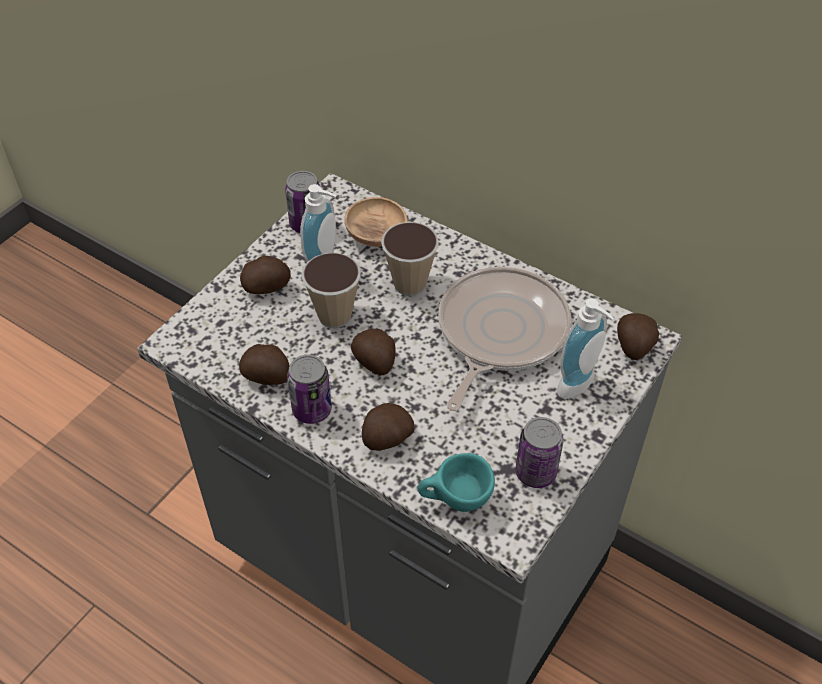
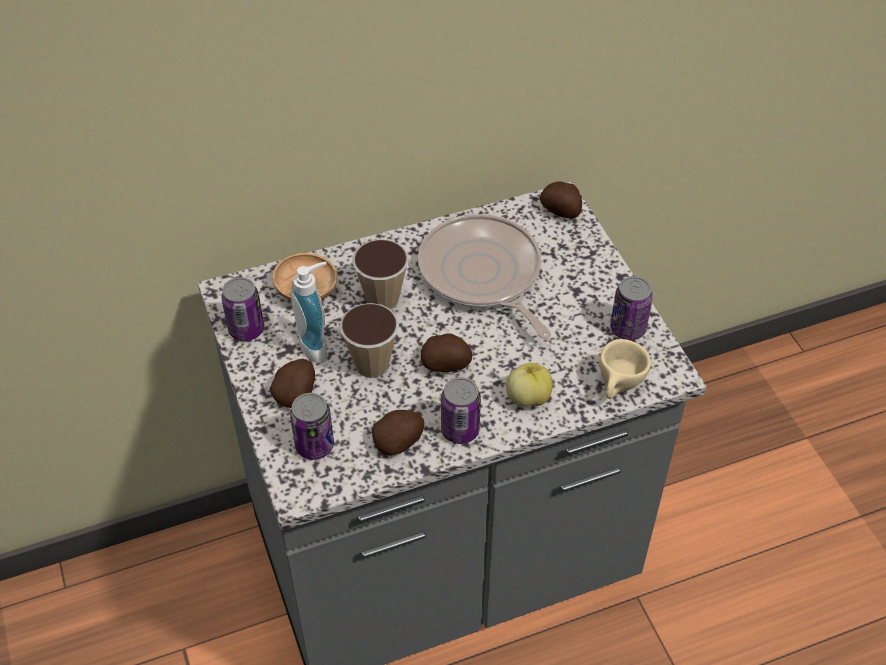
camera: 55 degrees left, 0 degrees up
potato [362,403,414,451] -> apple [506,363,553,406]
turquoise cup [418,453,495,512] -> beige cup [599,339,651,399]
soap dispenser [557,298,614,398] -> none
none -> can [290,393,334,460]

